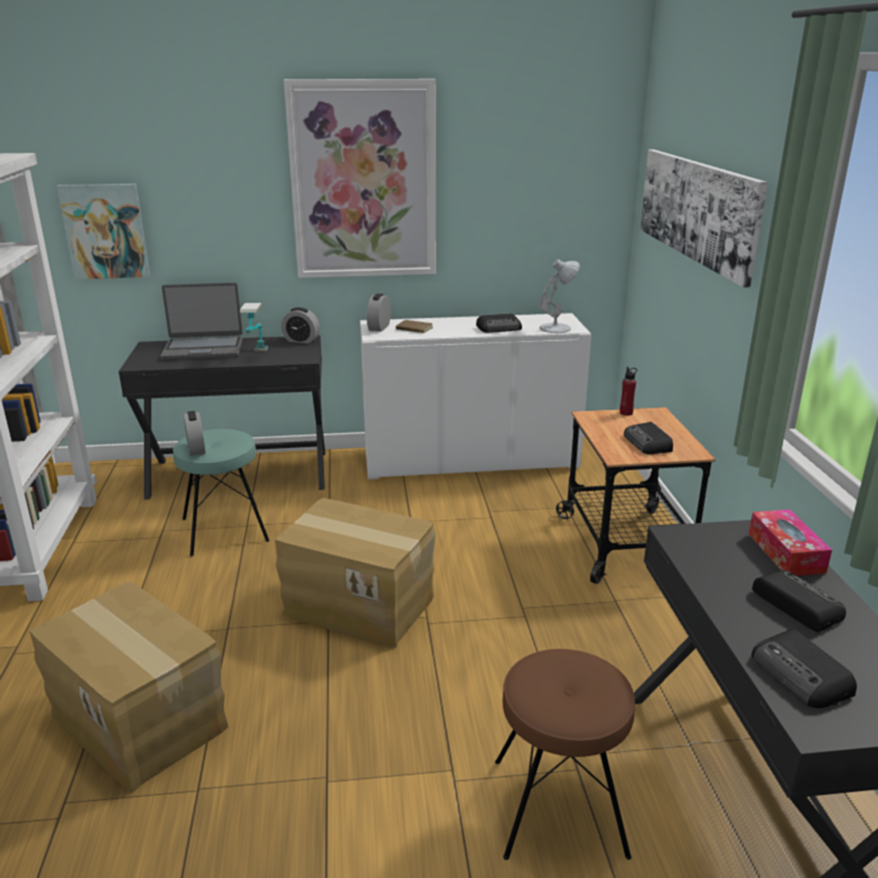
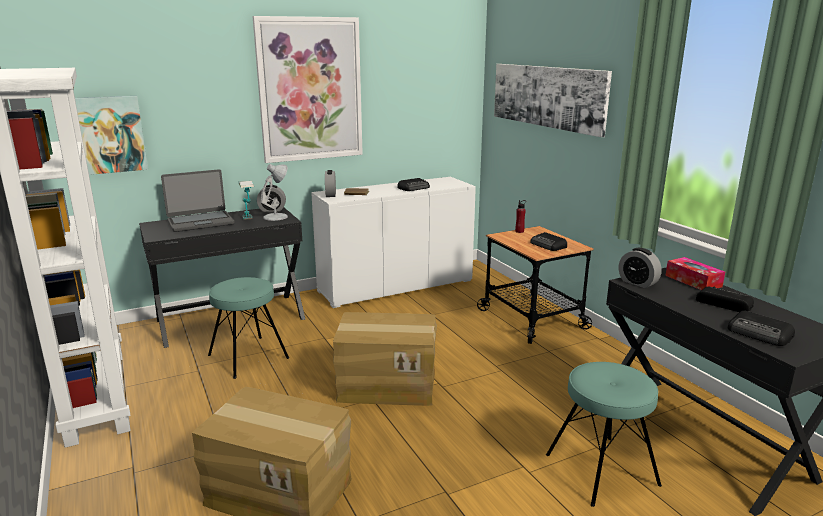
camera: 20 degrees left, 5 degrees down
alarm clock [184,411,205,456] -> alarm clock moved to [619,248,662,288]
brown stool [495,649,635,860] -> turquoise stool [546,362,662,507]
white table lamp [539,259,579,333] -> white table lamp moved to [260,164,288,221]

